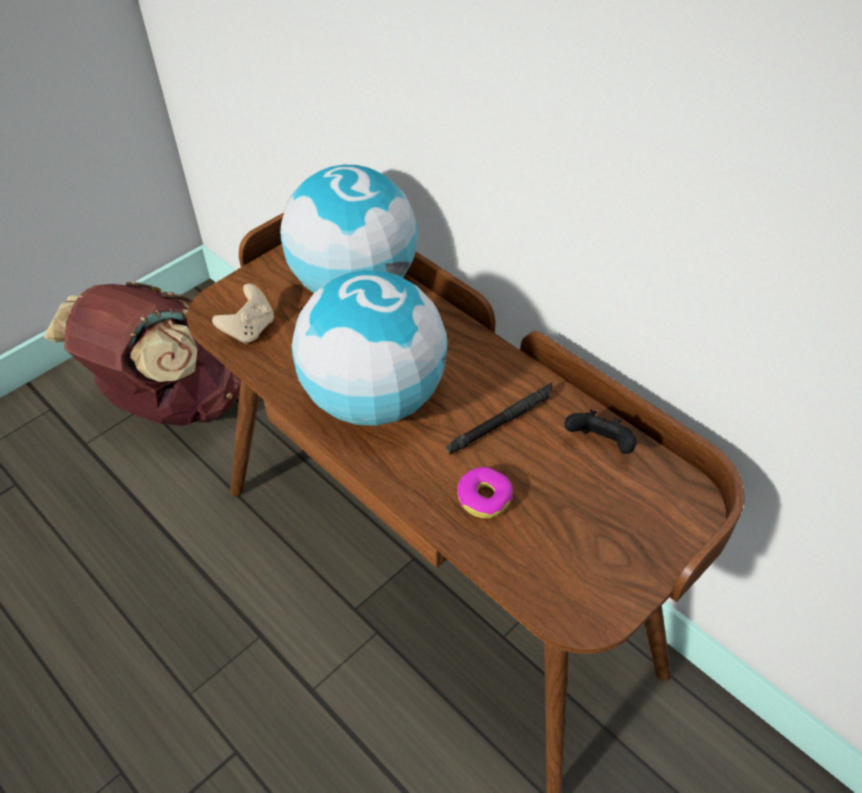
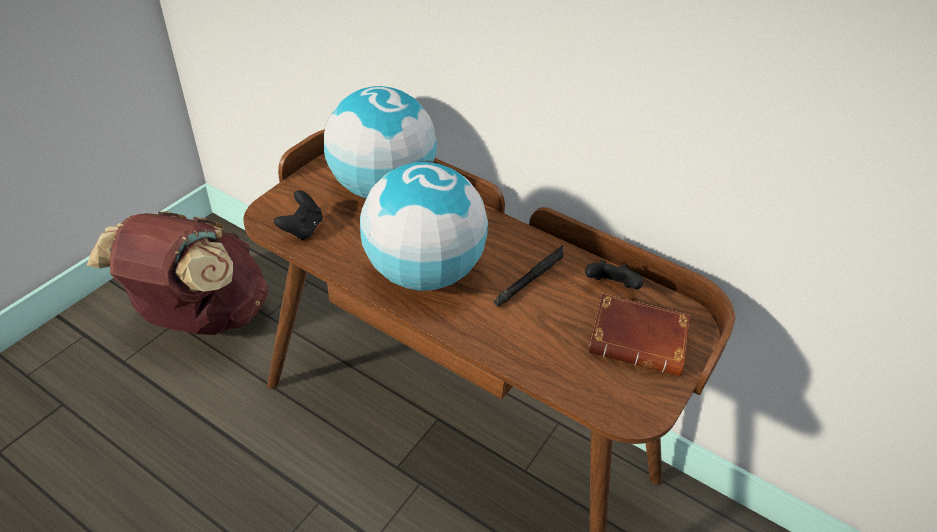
camera: 15 degrees left, 5 degrees down
beige game controller [212,284,274,344] -> black game controller [274,190,323,241]
donut [457,467,513,518] -> none
none -> brown book [588,294,690,376]

